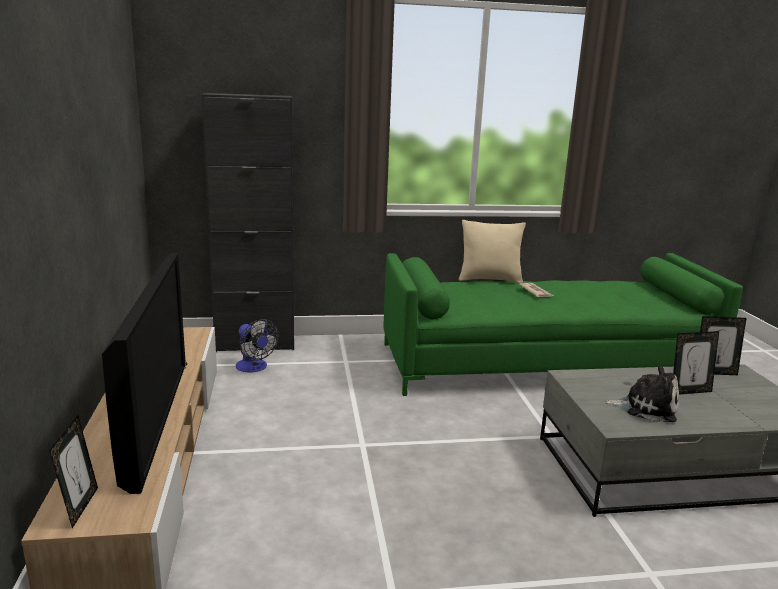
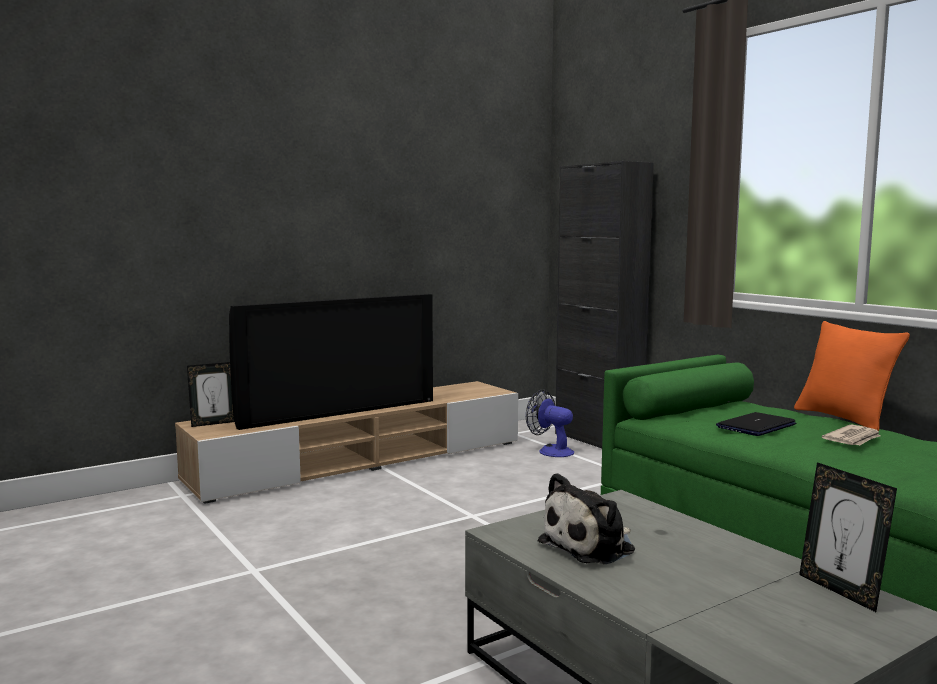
camera: 65 degrees right, 10 degrees down
fan [236,319,279,373] -> fan turned 105 degrees clockwise [526,390,574,457]
beige pillow [459,220,526,283] -> orange pillow [794,321,910,431]
plush toy [605,365,679,422] -> plush toy turned 60 degrees clockwise [538,473,635,564]
picture frame [673,331,719,394] -> none
none -> laptop [716,412,796,436]

